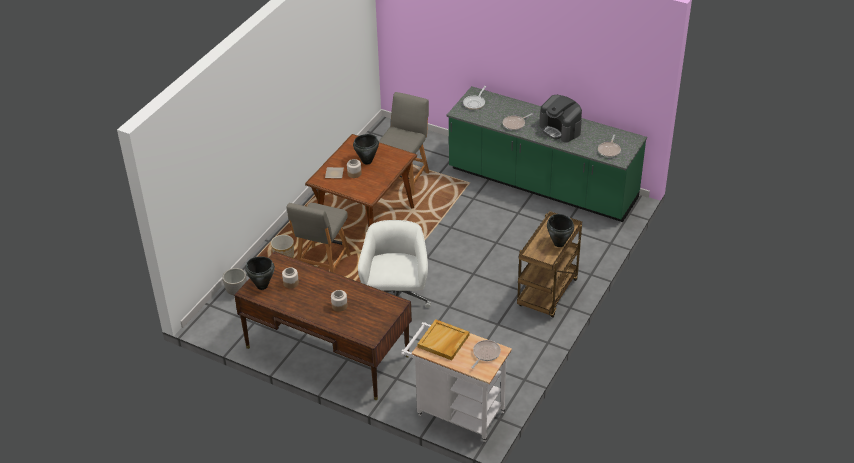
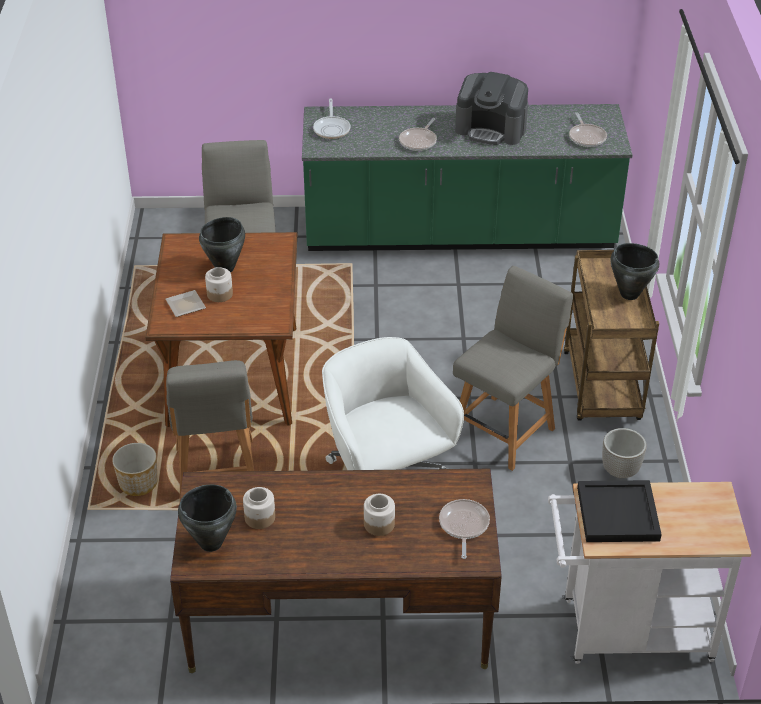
camera: 30 degrees left, 0 degrees up
planter [222,268,247,295] -> planter moved to [602,428,646,478]
beige tray [418,319,469,360] -> black tray [577,480,662,542]
frying pan [471,340,501,368] -> frying pan moved to [439,499,490,559]
none -> grey chair [453,266,573,471]

